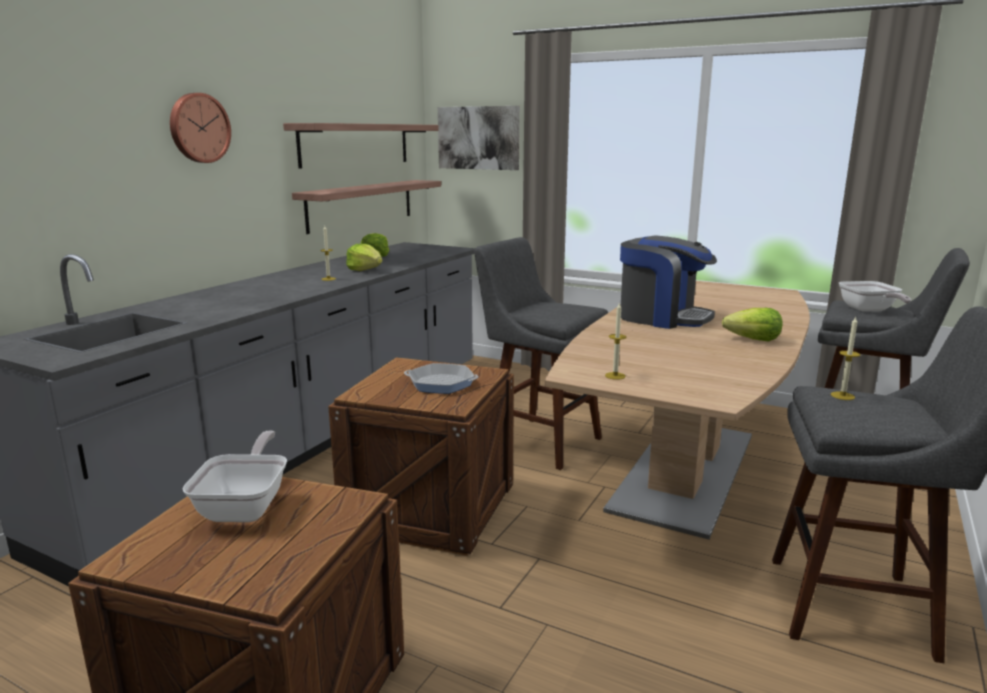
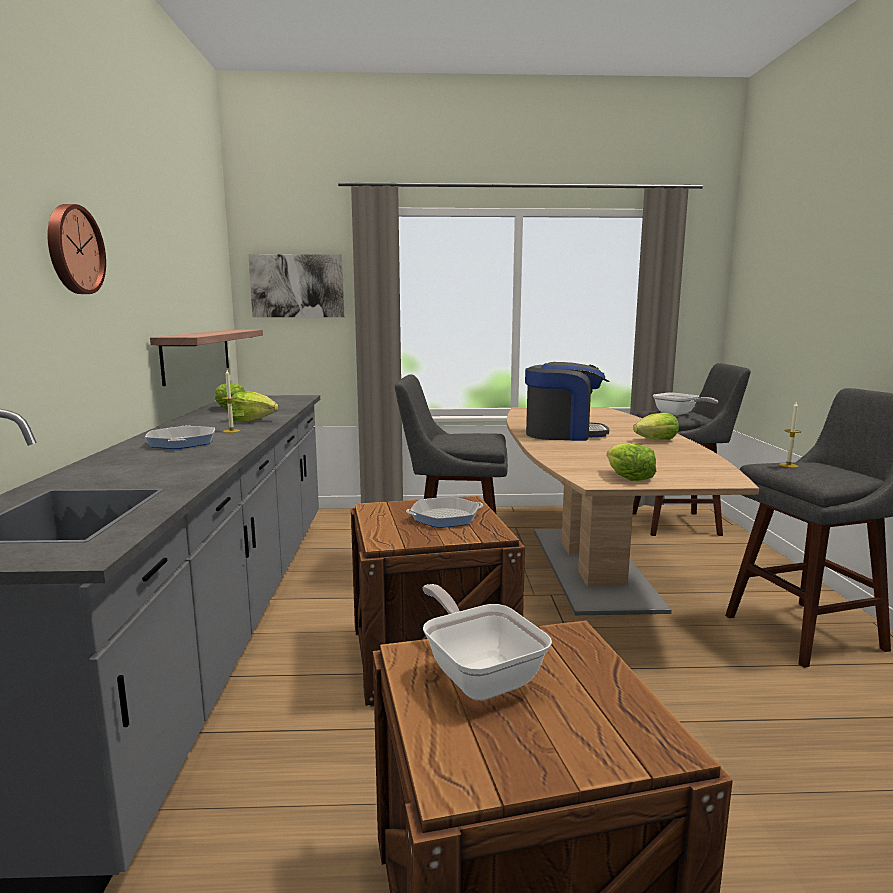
camera: 30 degrees left, 5 degrees down
shelf [283,123,439,169] -> none
candle [605,302,626,380] -> lettuce [607,443,656,481]
none -> frying pan [145,425,215,449]

